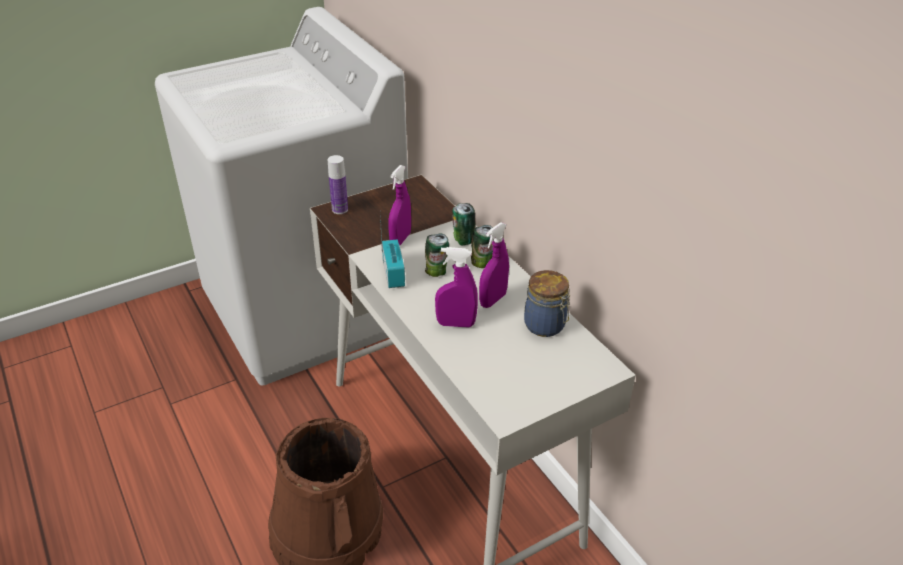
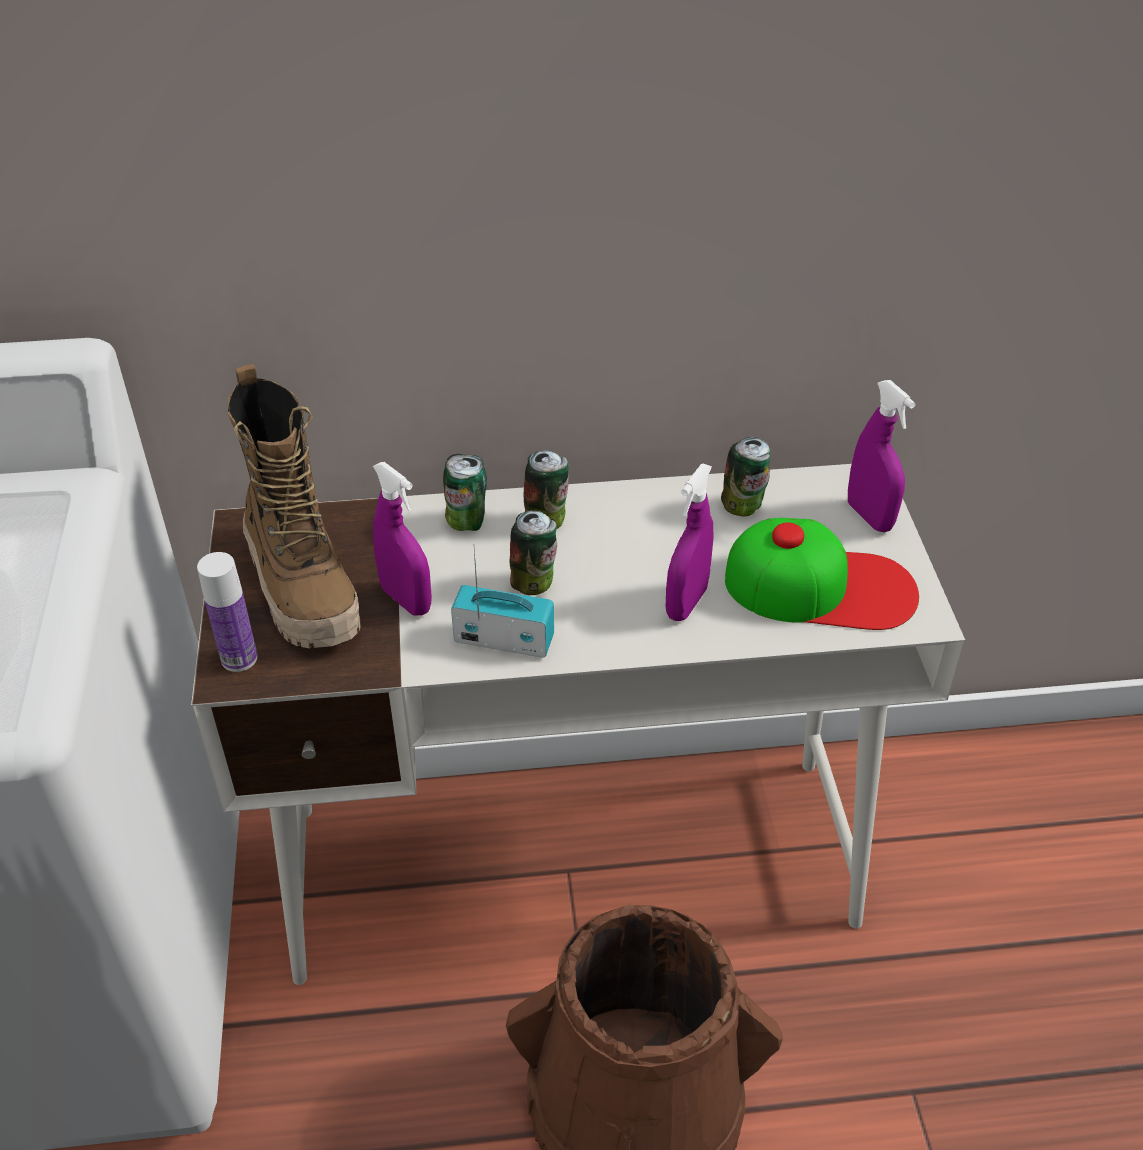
camera: 65 degrees left, 5 degrees up
purple spray bottle [479,222,509,308] -> purple spray bottle moved to [848,380,916,532]
jar [524,270,570,337] -> can [721,437,771,516]
none -> boot [228,364,361,649]
none -> cap [725,518,919,630]

